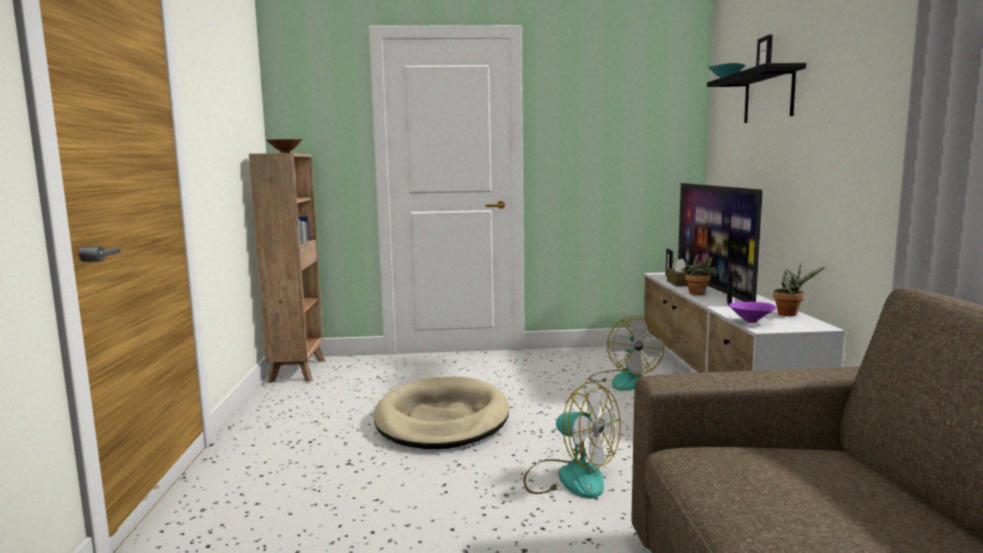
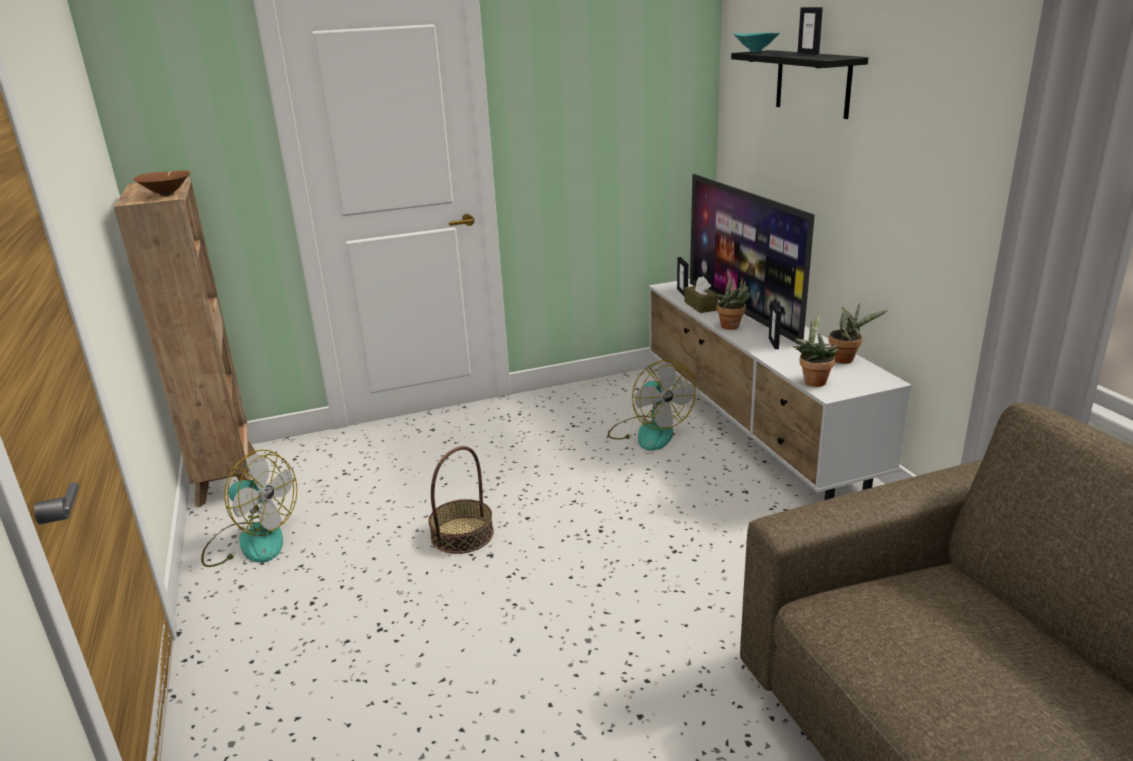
camera: 15 degrees left, 15 degrees up
beige dog bed [374,377,509,449] -> basket [428,446,494,554]
fan [523,382,621,499] -> fan moved to [201,449,297,567]
purple bowl [728,302,776,323] -> potted plant [793,311,838,387]

